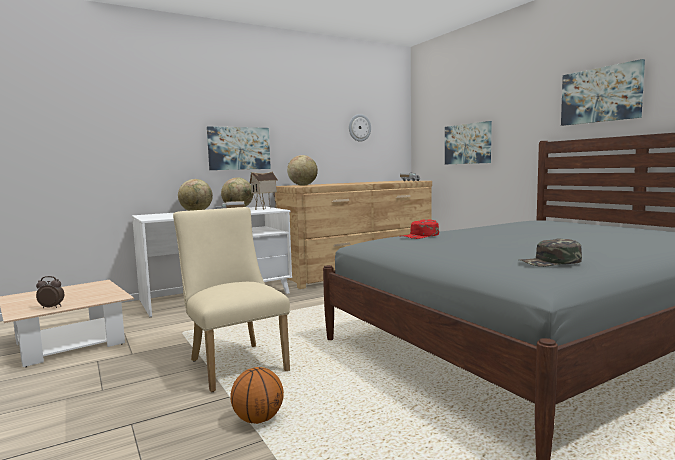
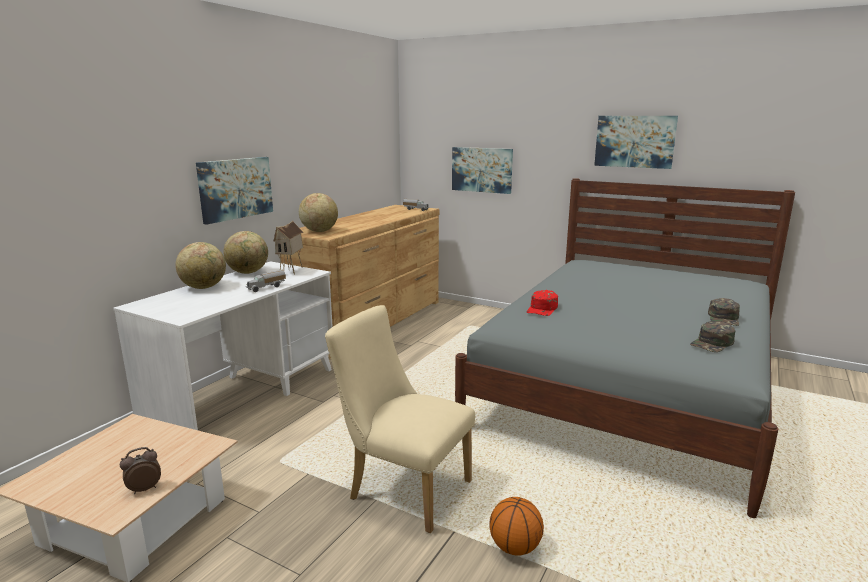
camera: 30 degrees left, 10 degrees up
wall clock [349,114,371,142] -> none
none -> green cap [708,298,740,326]

